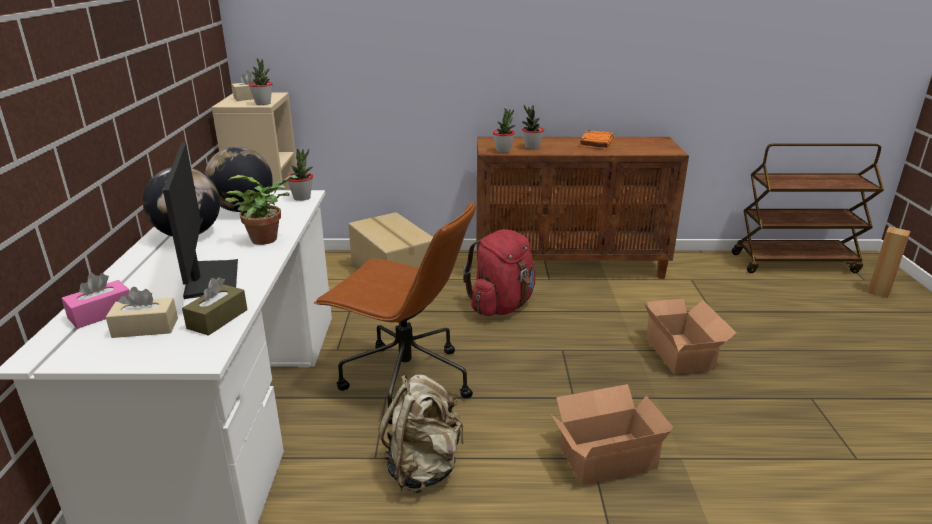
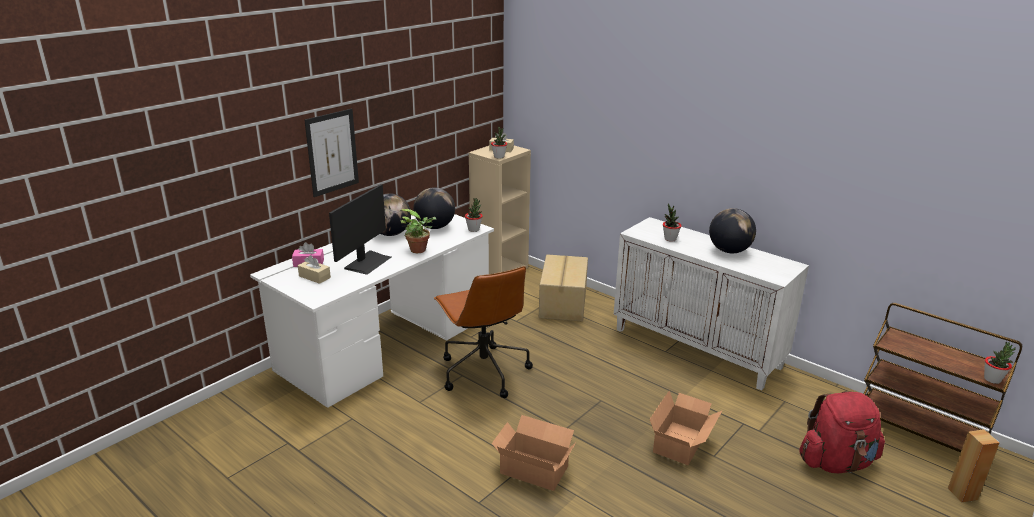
camera: 40 degrees right, 0 degrees up
brown tissue box [182,277,248,336] -> none
beige backpack [379,374,464,493] -> none
red backpack [463,229,536,316] -> red backpack moved to [799,391,885,473]
brown cabinet [476,137,689,279] -> white cabinet [614,217,809,391]
potted plant [493,108,515,153] -> potted plant moved to [984,342,1016,384]
orange book [580,130,614,149] -> globe [709,208,756,253]
none -> picture [305,109,359,197]

